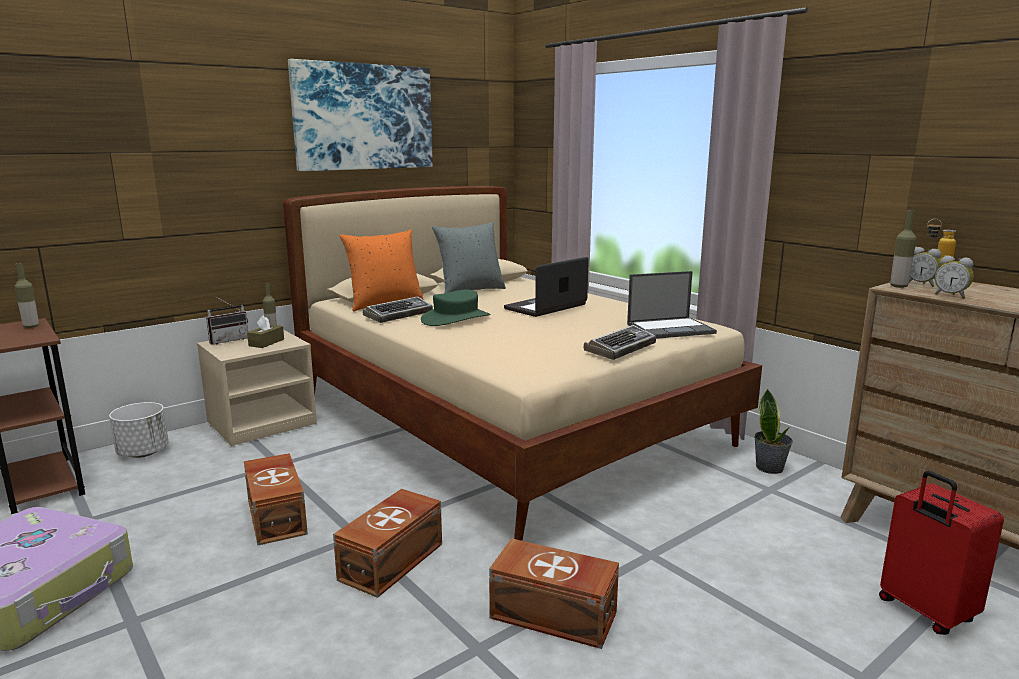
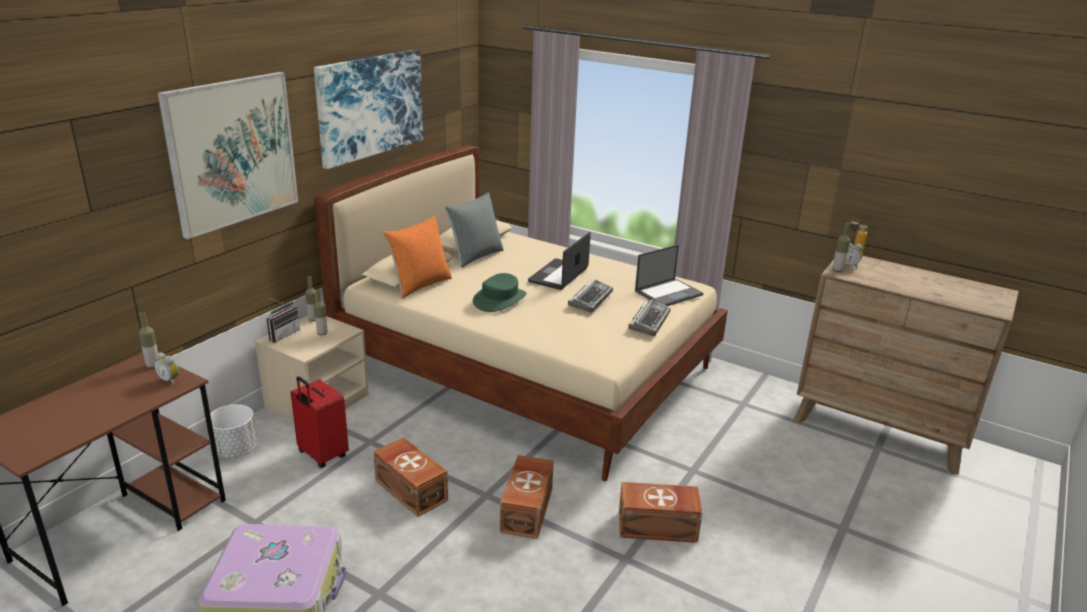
camera: 20 degrees left, 10 degrees up
brown tissue box [247,315,284,348] -> bottle [314,289,327,335]
keyboard [363,297,433,323] -> keyboard moved to [568,279,613,313]
potted plant [754,389,793,474] -> none
red suitcase [879,471,1004,635] -> red suitcase moved to [291,376,349,468]
alarm clock [935,255,973,299] -> alarm clock moved to [154,353,179,385]
none -> picture [158,72,298,239]

